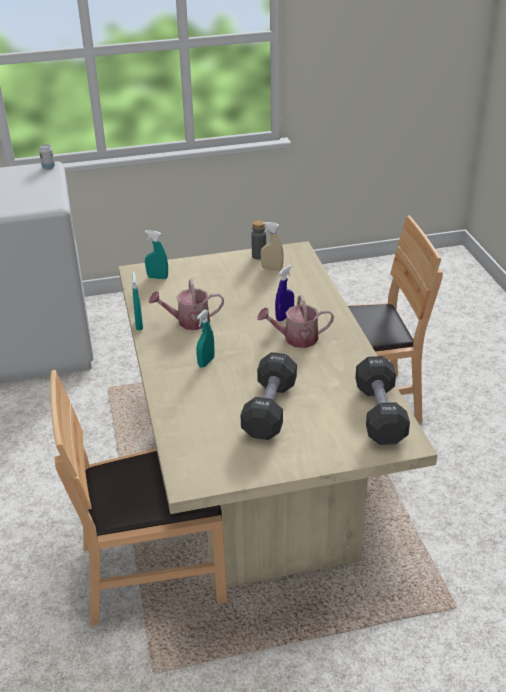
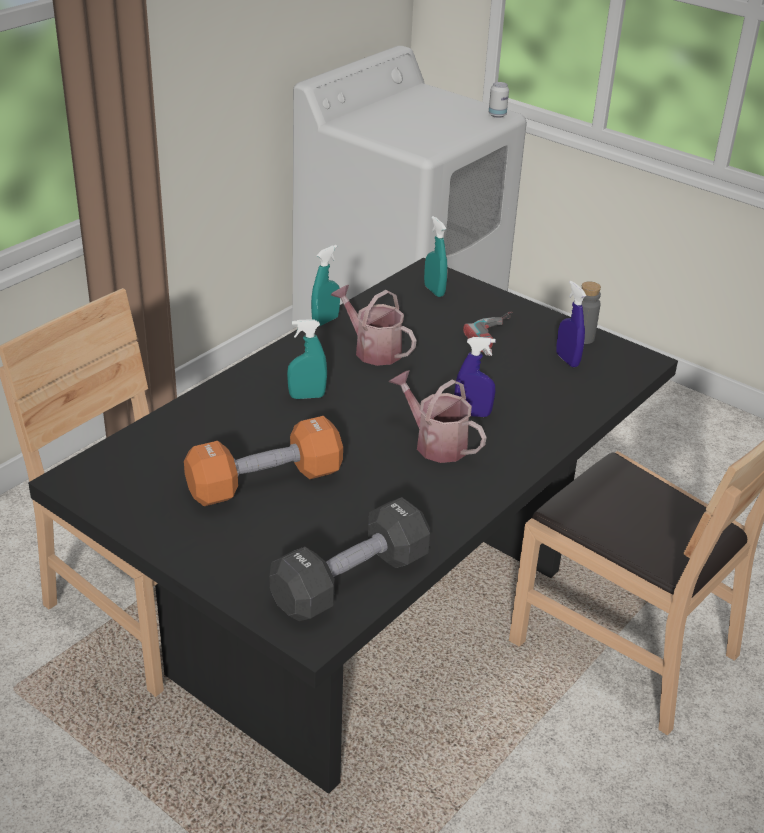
camera: 50 degrees right, 0 degrees up
beige dining table [118,241,437,590] -> black dining table [28,257,678,794]
black dumbbell [240,352,297,440] -> orange dumbbell [184,416,343,506]
beige spray bottle [261,222,284,271] -> blue spray bottle [556,281,586,367]
none -> power drill [463,312,512,356]

